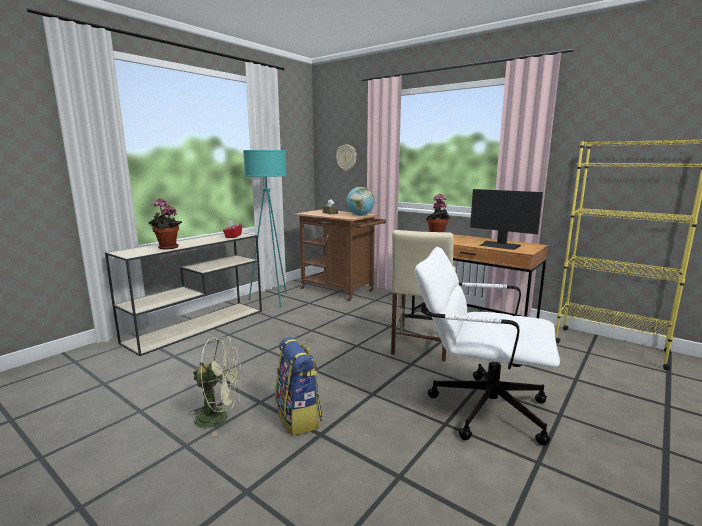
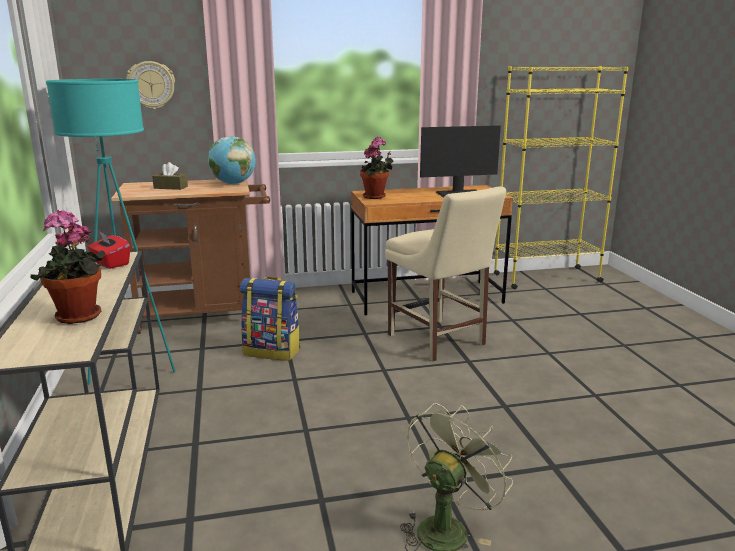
camera: 50 degrees left, 5 degrees up
backpack [275,337,323,436] -> backpack moved to [240,277,301,360]
white office chair [414,247,560,446] -> none

